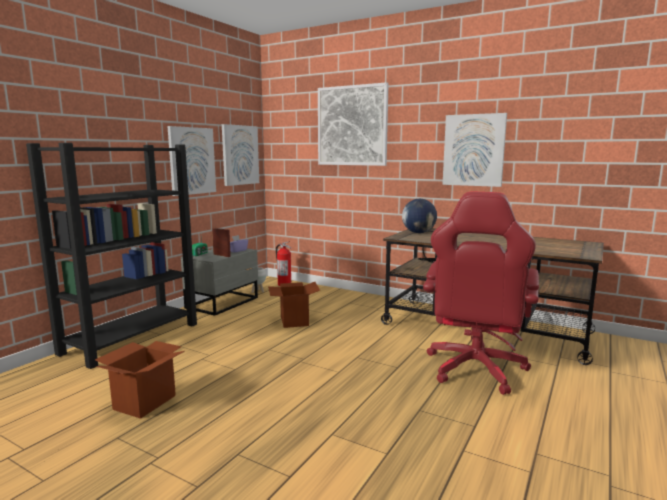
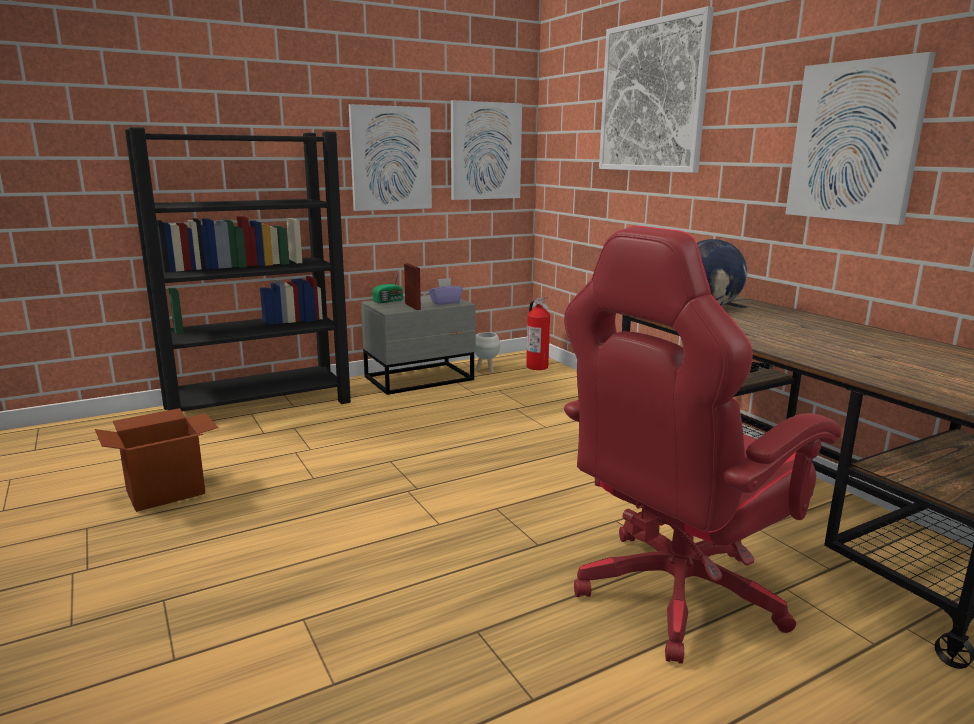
camera: 30 degrees right, 5 degrees up
cardboard box [268,282,320,328] -> none

